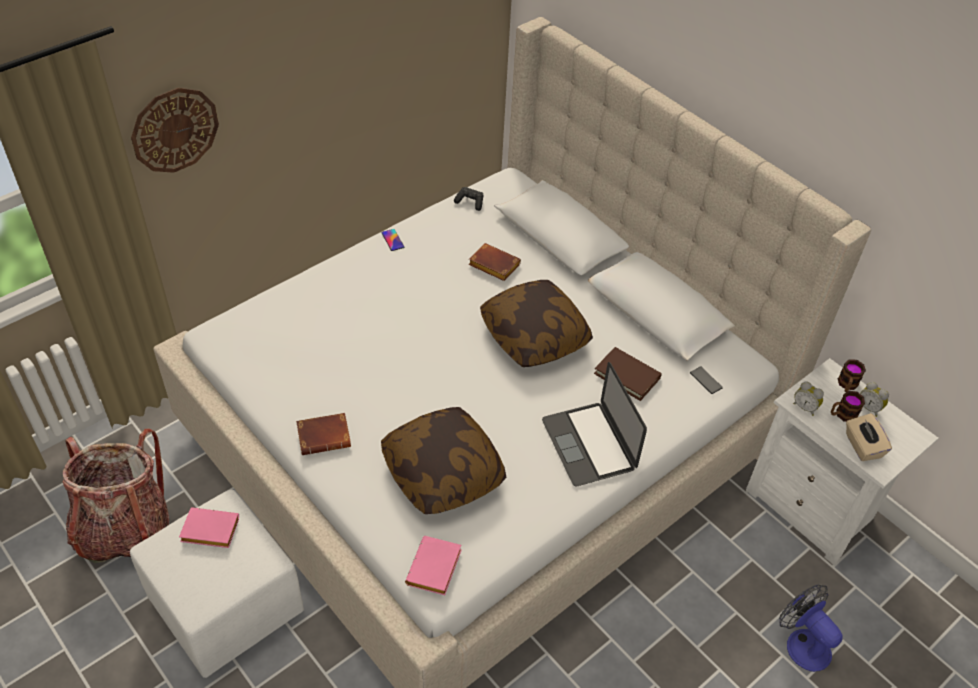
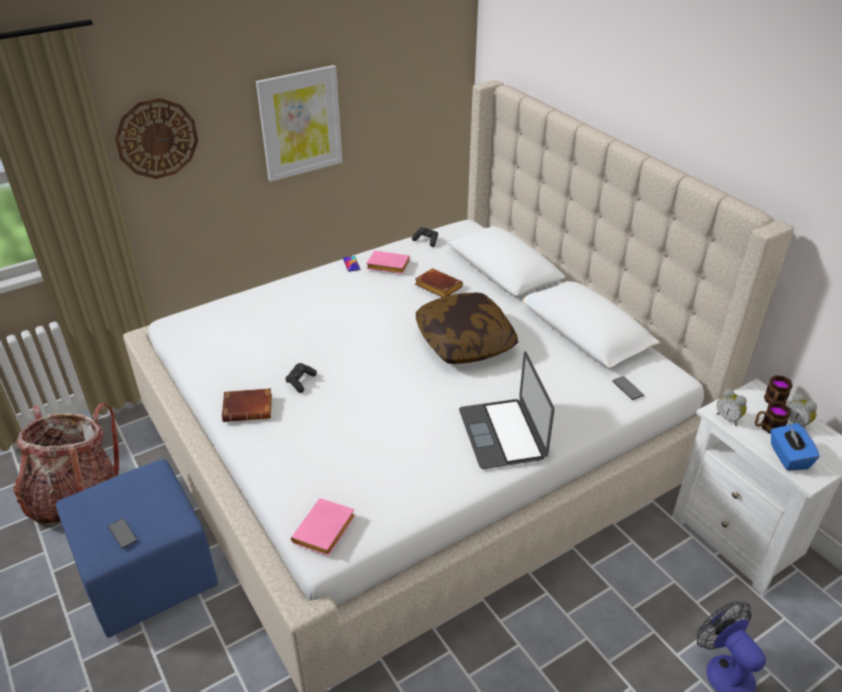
camera: 10 degrees right, 10 degrees down
white ottoman [130,489,304,678] -> blue ottoman [56,459,218,638]
pink book [179,507,239,548] -> pink book moved to [366,251,410,274]
pillow [381,407,506,514] -> none
brown book [594,347,662,401] -> none
beige tissue box [846,413,892,461] -> blue tissue box [770,423,820,471]
none -> phone [108,518,138,549]
none -> picture [256,65,342,182]
none -> black game controller [285,363,317,393]

